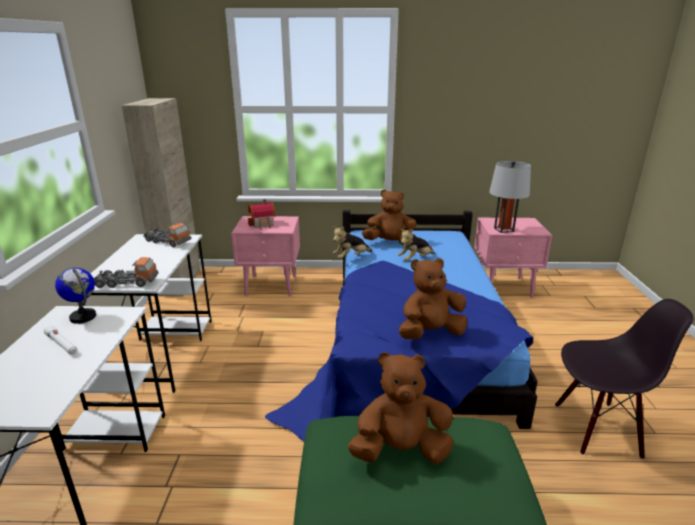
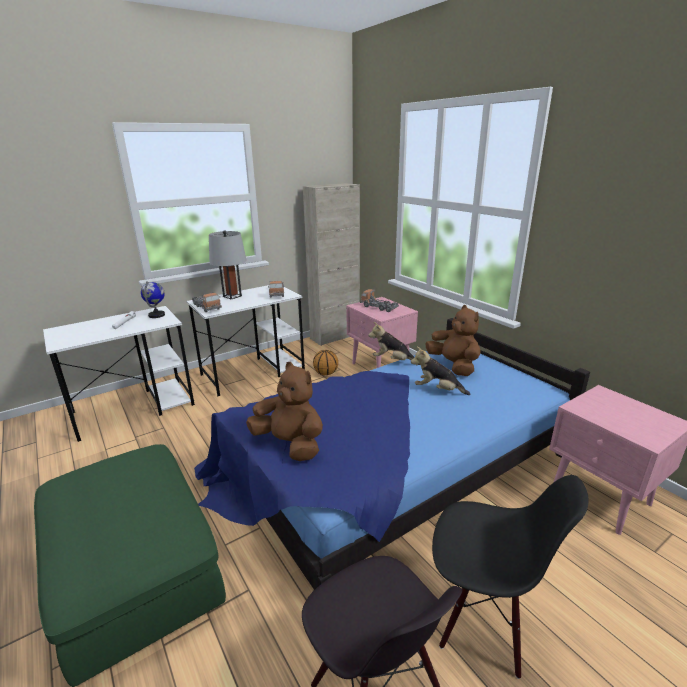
camera: 55 degrees right, 0 degrees up
toy house [248,199,276,229] -> toy truck [360,289,399,312]
brown plush toy [348,352,454,464] -> none
grey table lamp [489,161,531,233] -> grey table lamp moved to [209,230,247,299]
none -> basketball [313,350,338,375]
none -> black chair [432,475,589,679]

